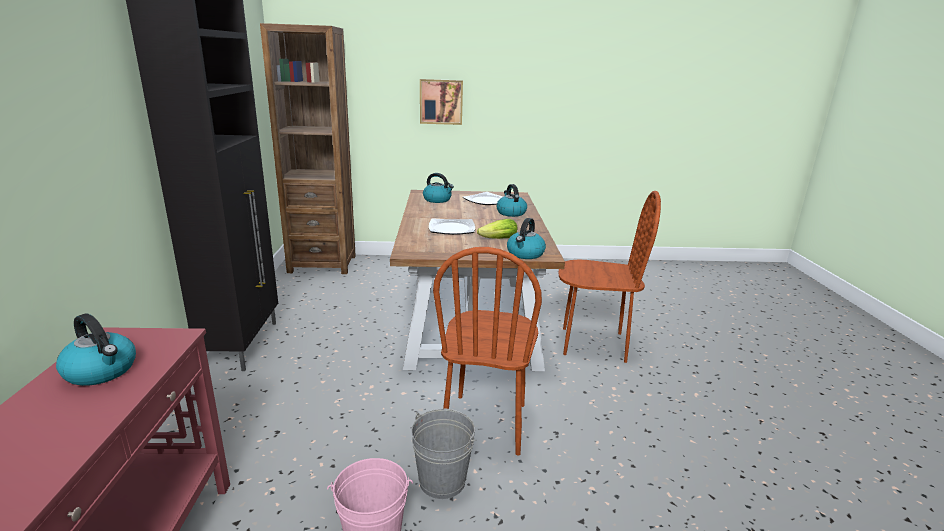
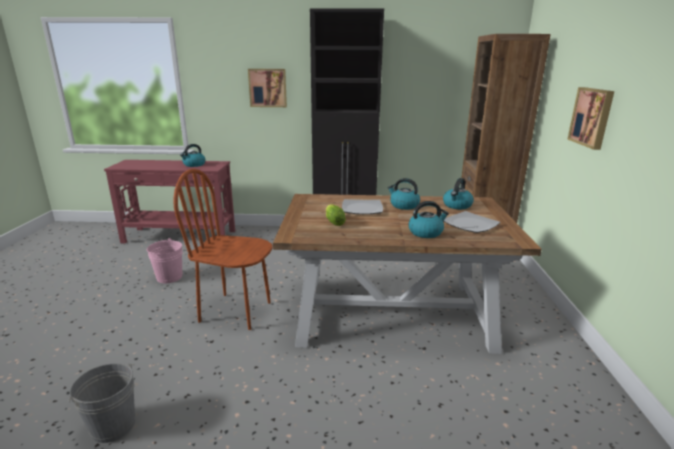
camera: 95 degrees right, 0 degrees up
grey bucket [411,408,476,499] -> grey bucket moved to [69,363,135,443]
kettle [507,218,546,259] -> kettle moved to [388,178,420,210]
brown chair [559,191,661,363] -> none
none -> picture [248,69,287,107]

